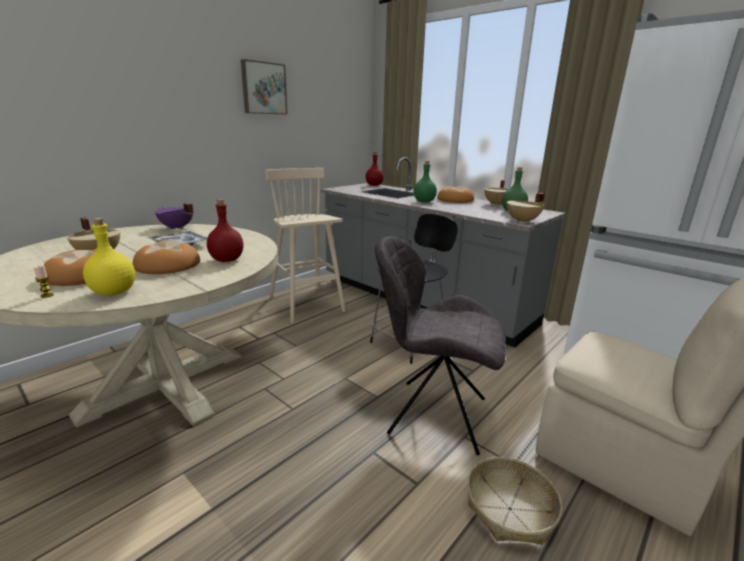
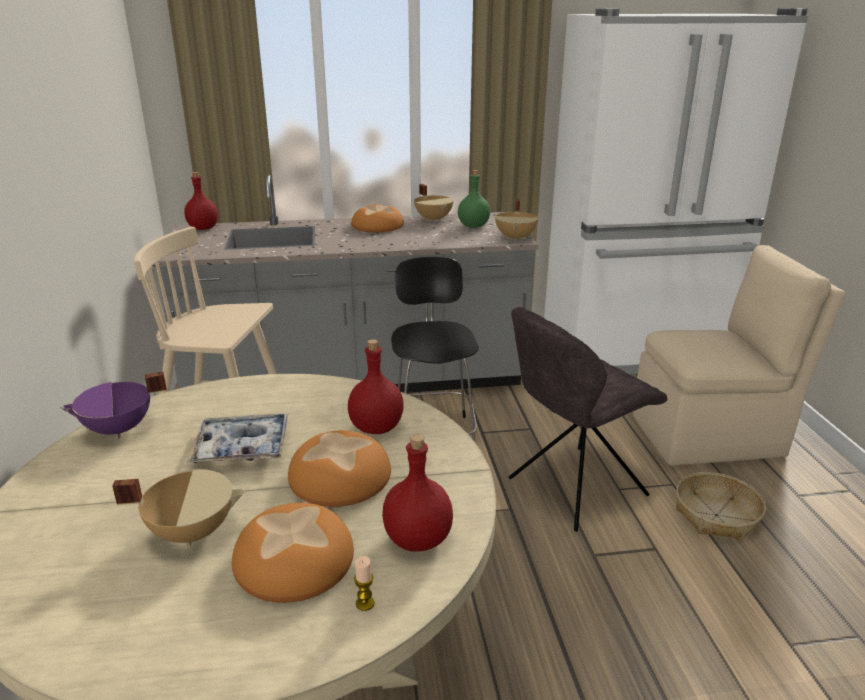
camera: 50 degrees left, 5 degrees up
yellow bottle [83,218,135,296] -> red bottle [382,435,453,552]
picture [241,59,288,114] -> none
green bottle [414,161,437,202] -> none

